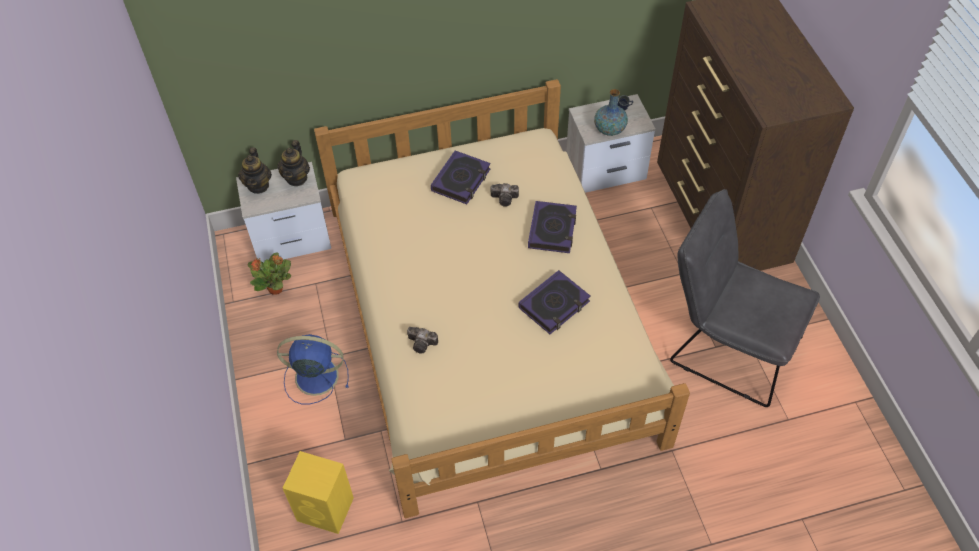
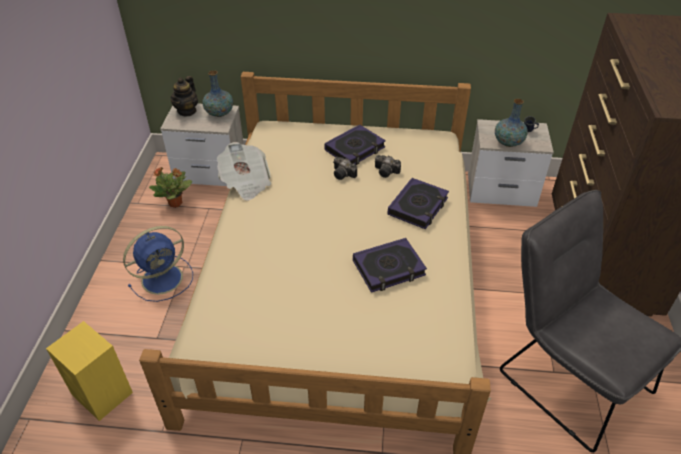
camera: 20 degrees right, 10 degrees down
blue fan [277,334,349,404] -> blue fan turned 120 degrees clockwise [123,226,193,302]
teapot [278,140,310,186] -> vase [202,70,233,117]
camera [407,327,438,354] -> camera moved to [333,157,357,180]
none -> newspaper [217,142,272,201]

